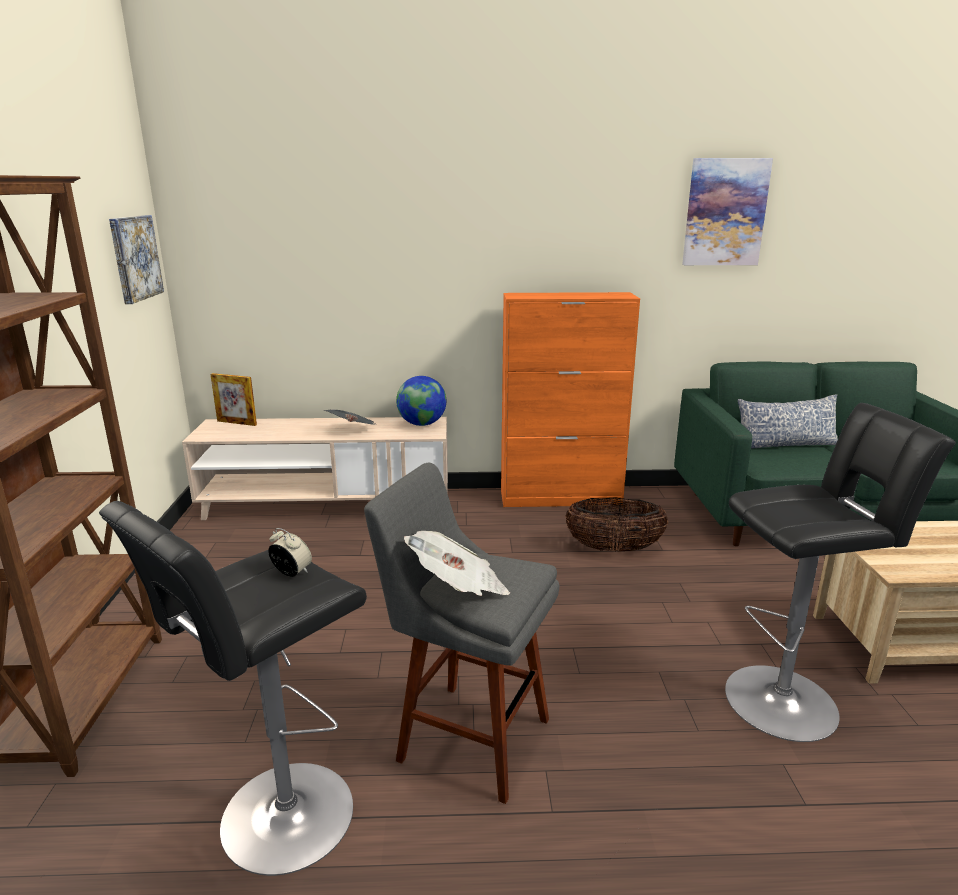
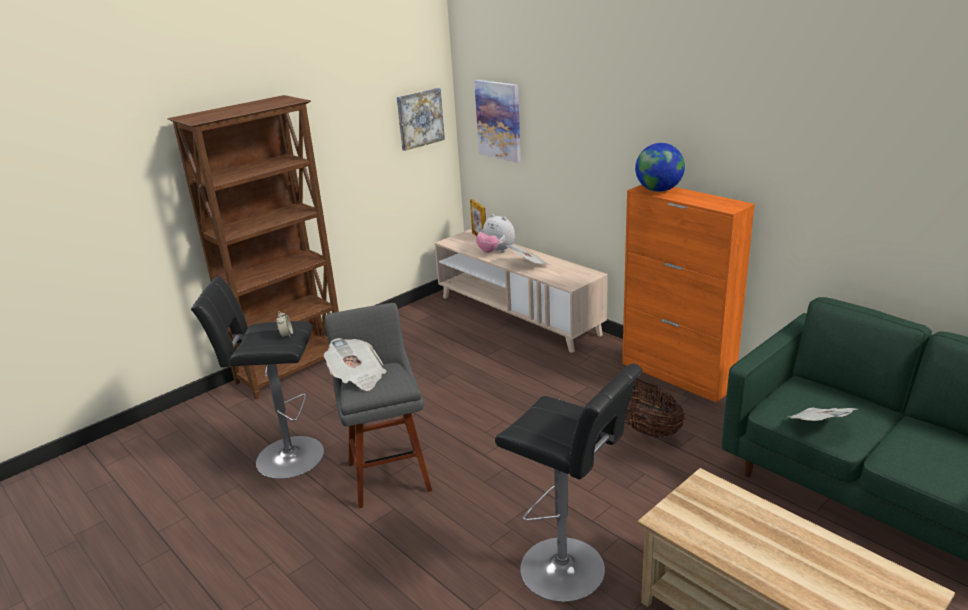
camera: 50 degrees right, 5 degrees up
globe [396,376,446,426] -> globe moved to [635,143,685,192]
picture [682,158,773,265] -> picture moved to [474,80,521,163]
pillow [737,394,838,449] -> none
none -> plush toy [476,214,515,253]
none -> newspaper [789,408,857,421]

